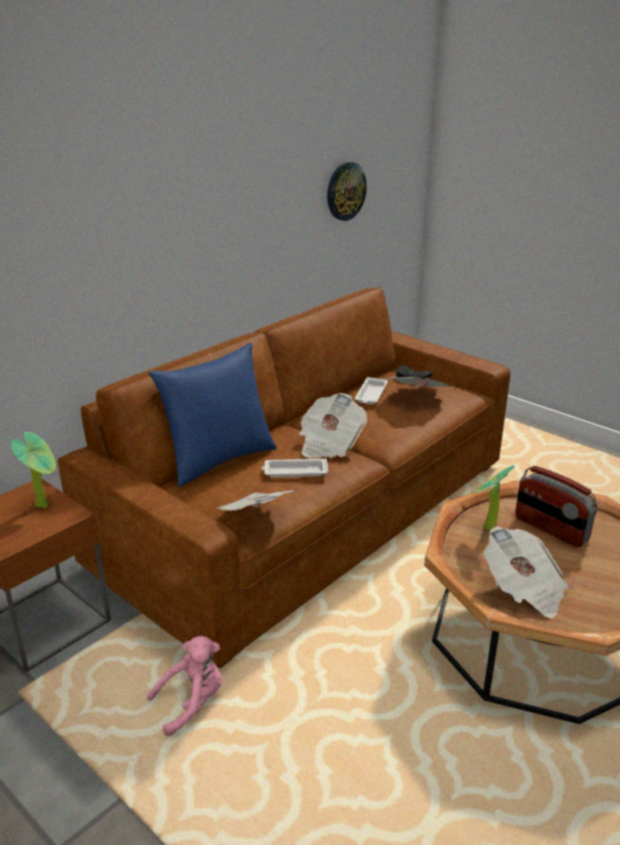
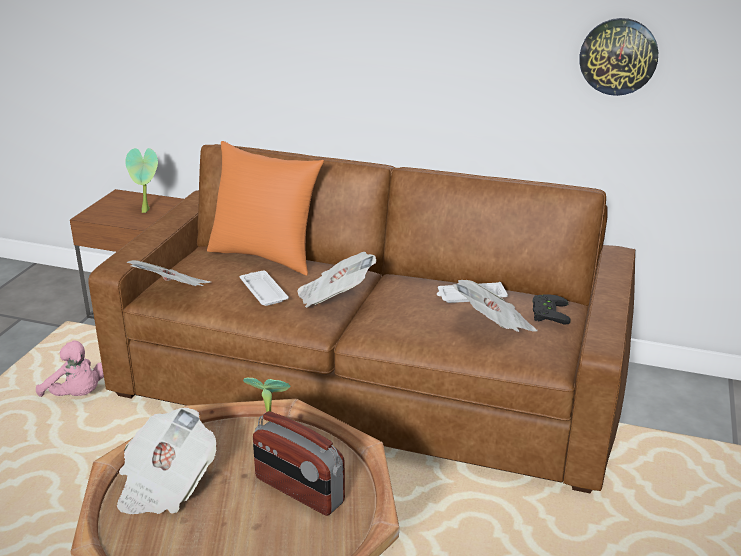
camera: 65 degrees right, 0 degrees up
blue pillow [148,342,277,487] -> orange pillow [207,141,324,276]
radio [515,466,597,547] -> radio turned 75 degrees counterclockwise [253,411,345,516]

